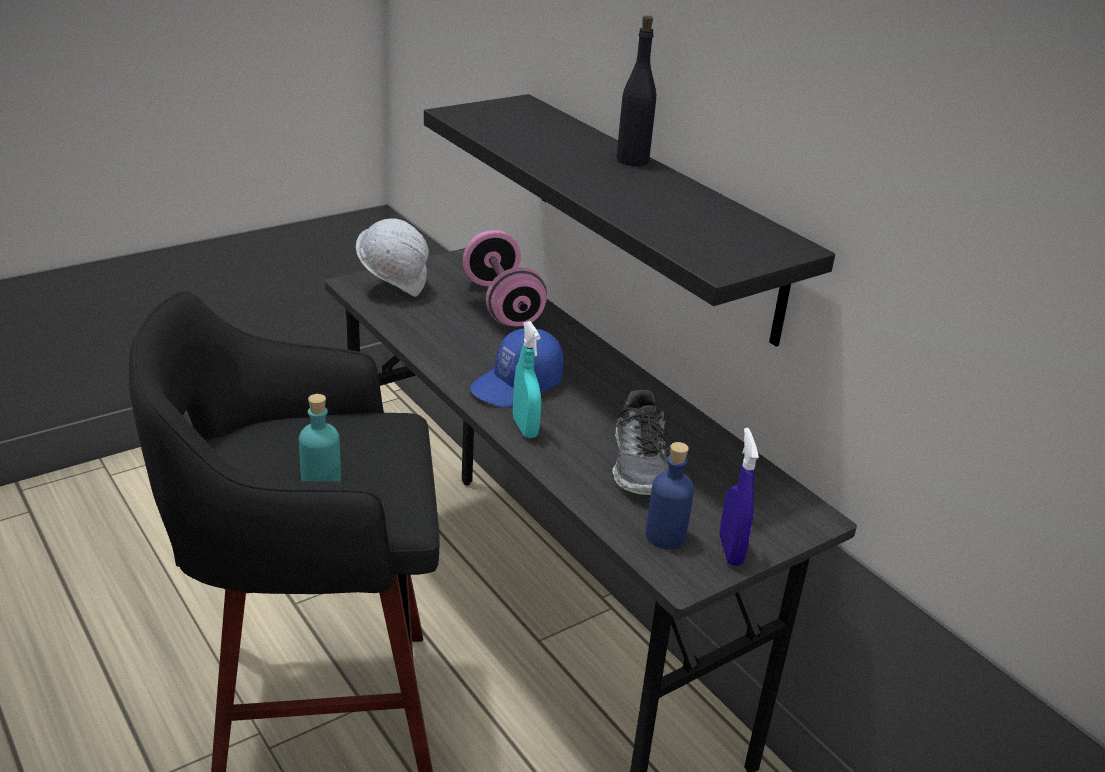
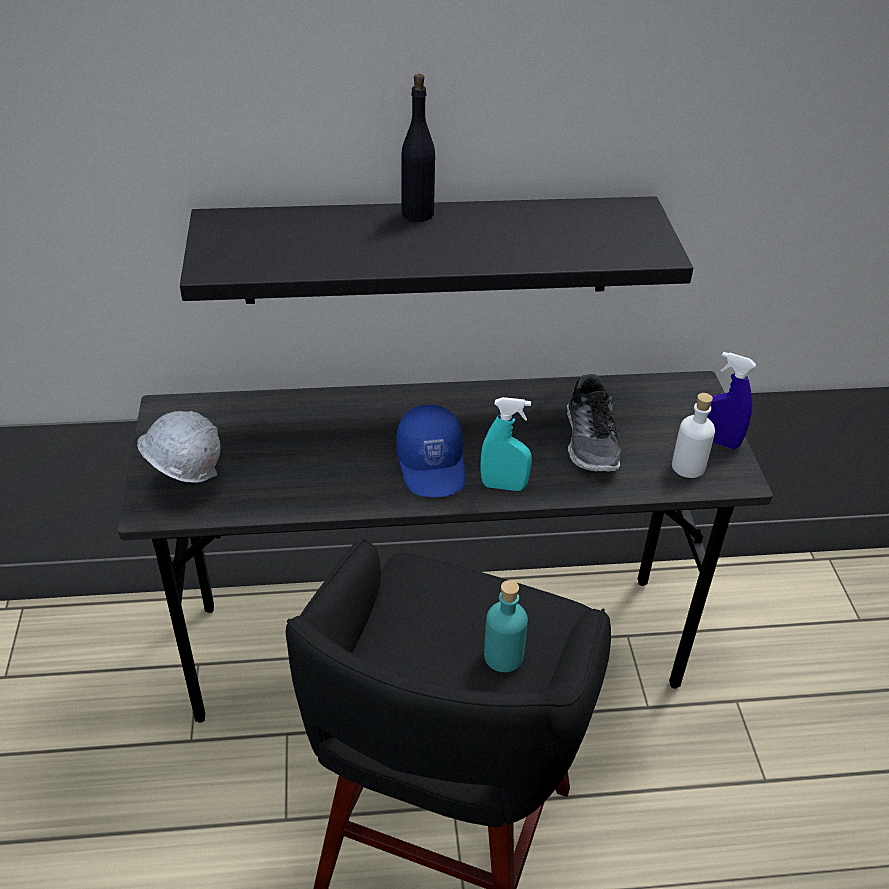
camera: 60 degrees left, 10 degrees up
pink dumbbell [463,230,548,326] -> none
shoe [612,390,670,495] -> shoe turned 60 degrees clockwise [567,374,621,472]
blue bottle [646,442,694,549] -> white bottle [672,393,715,478]

